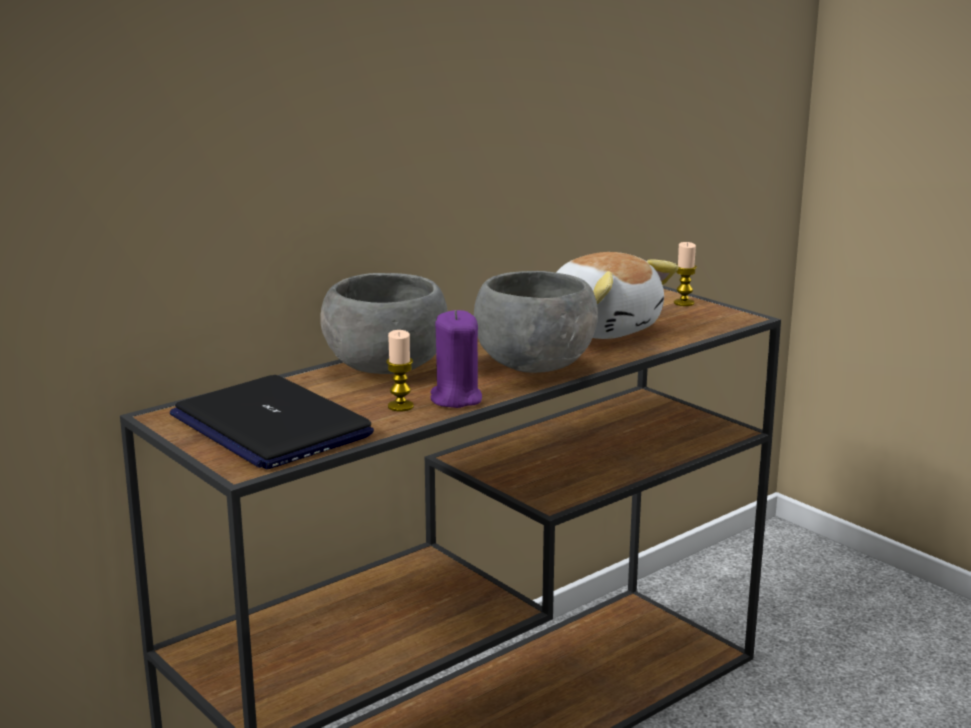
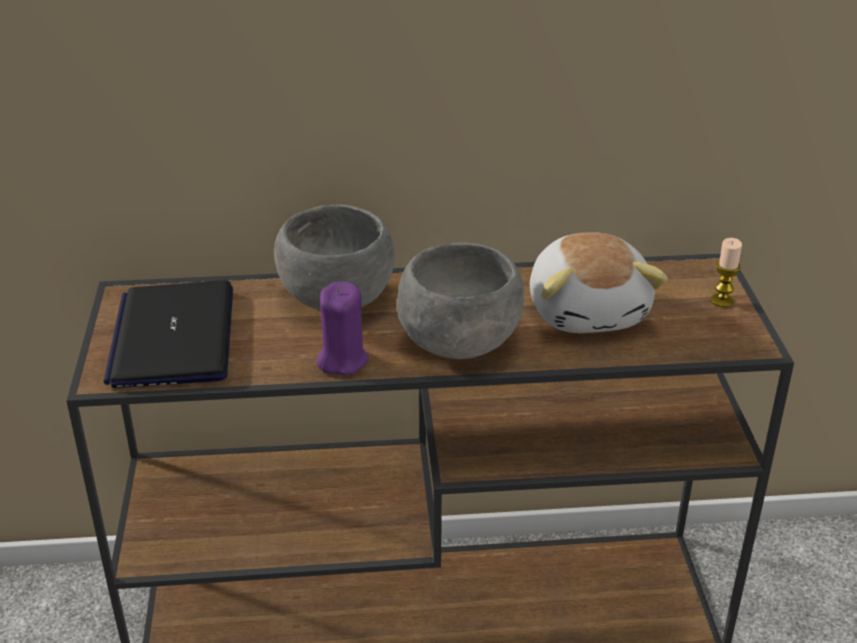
camera: 35 degrees right, 15 degrees up
candle [386,330,414,411] -> none

